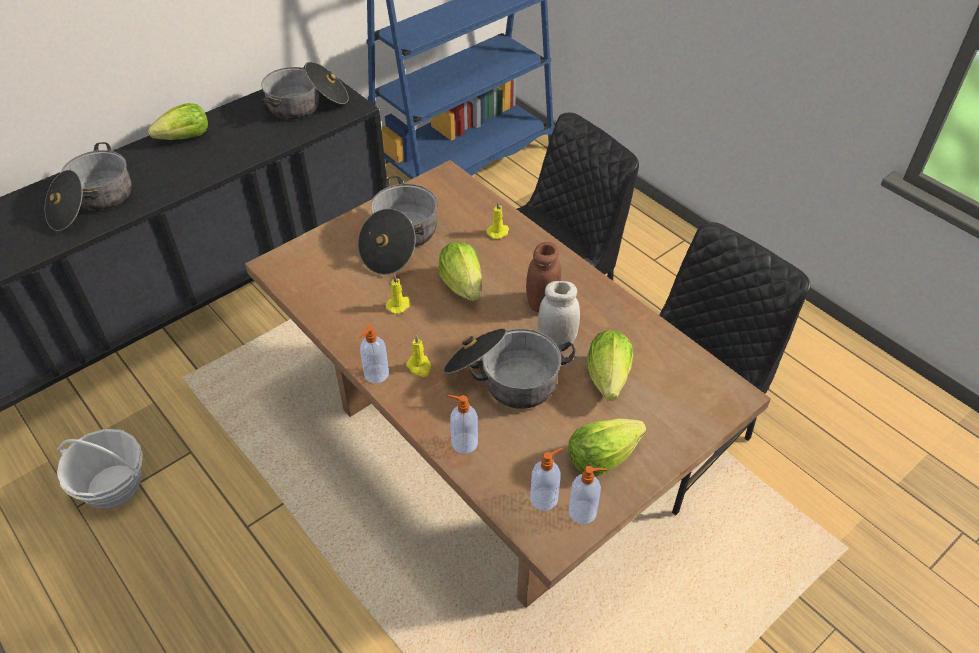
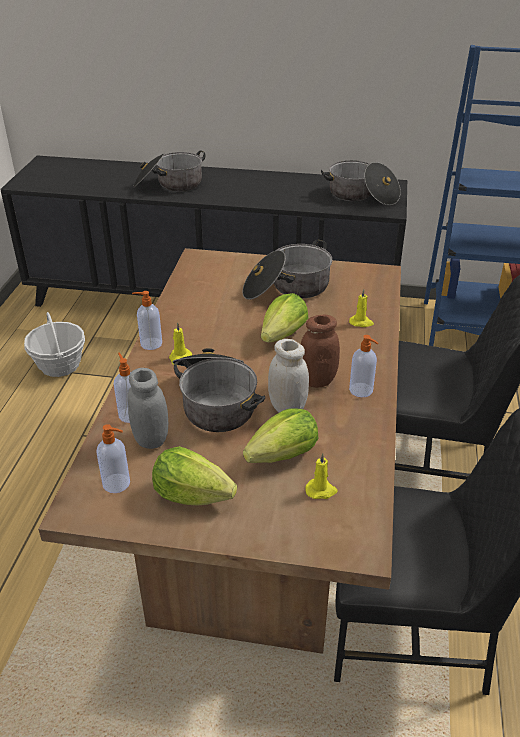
camera: 50 degrees right, 10 degrees down
lettuce [148,103,208,140] -> none
yellow candle [386,275,410,314] -> yellow candle moved to [305,453,338,499]
soap dispenser [569,466,607,525] -> soap dispenser moved to [349,335,379,397]
none -> grey jar [128,368,168,449]

